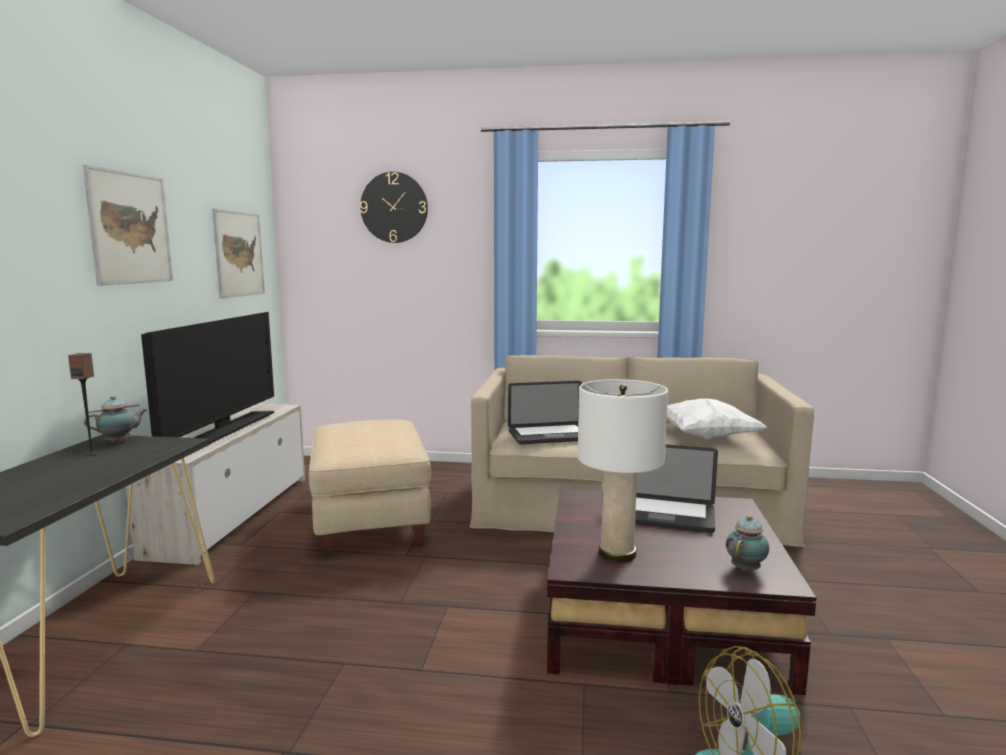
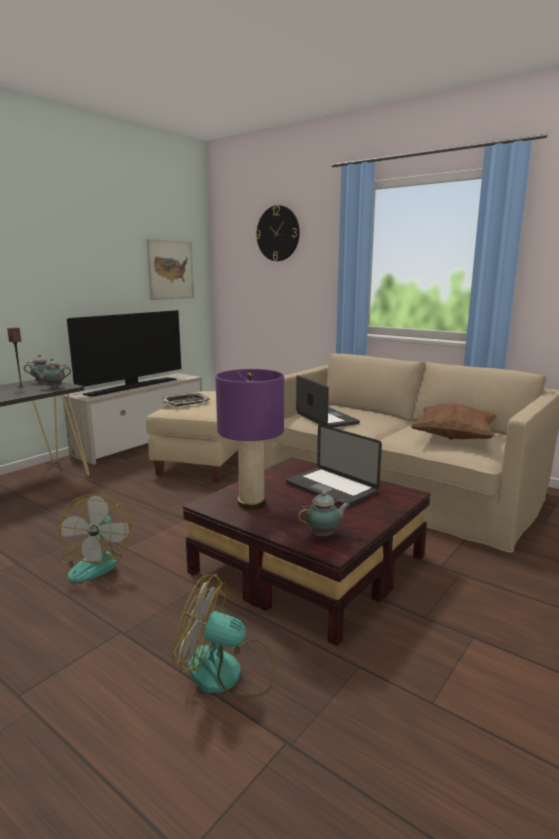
camera: 30 degrees right, 5 degrees up
picture [83,165,173,286] -> none
laptop [508,381,582,444] -> laptop turned 135 degrees counterclockwise [296,375,360,428]
white table lamp [578,379,668,563] -> purple table lamp [215,369,284,510]
white pillow [667,398,767,439] -> brown pillow [411,403,497,440]
none -> teapot [33,359,71,388]
none -> fan [59,494,131,582]
none -> tray [160,392,210,406]

